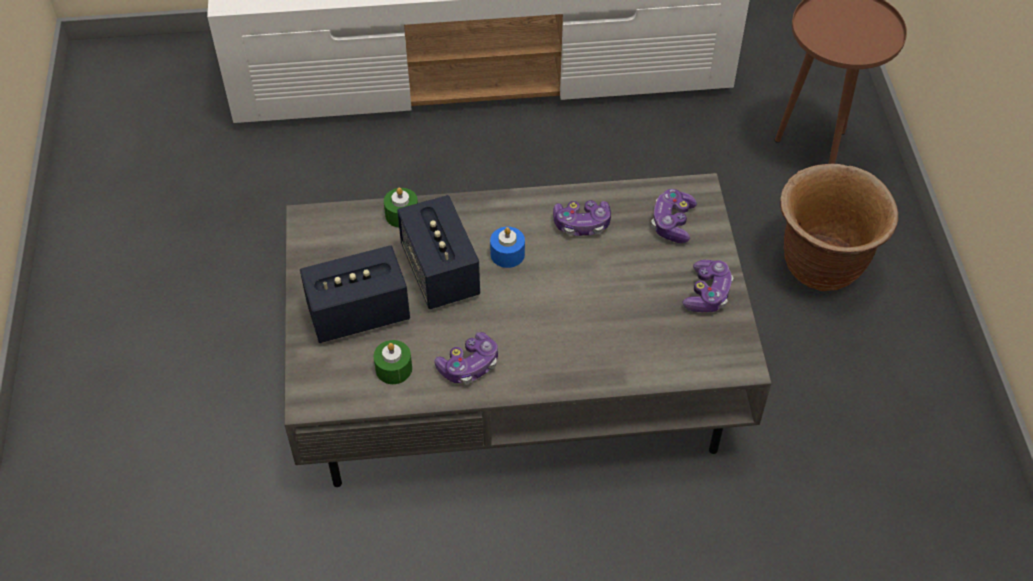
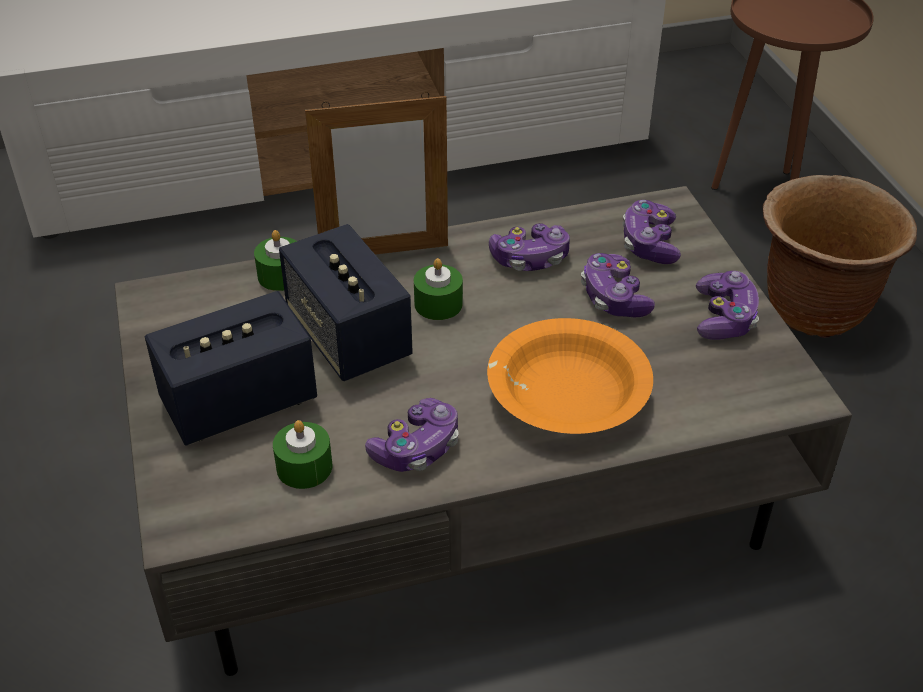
camera: 10 degrees left, 10 degrees down
blue candle [490,227,525,268] -> green candle [414,258,463,320]
none -> picture frame [305,92,448,254]
none -> orange bowl [487,318,653,434]
none -> game controller [581,253,655,317]

